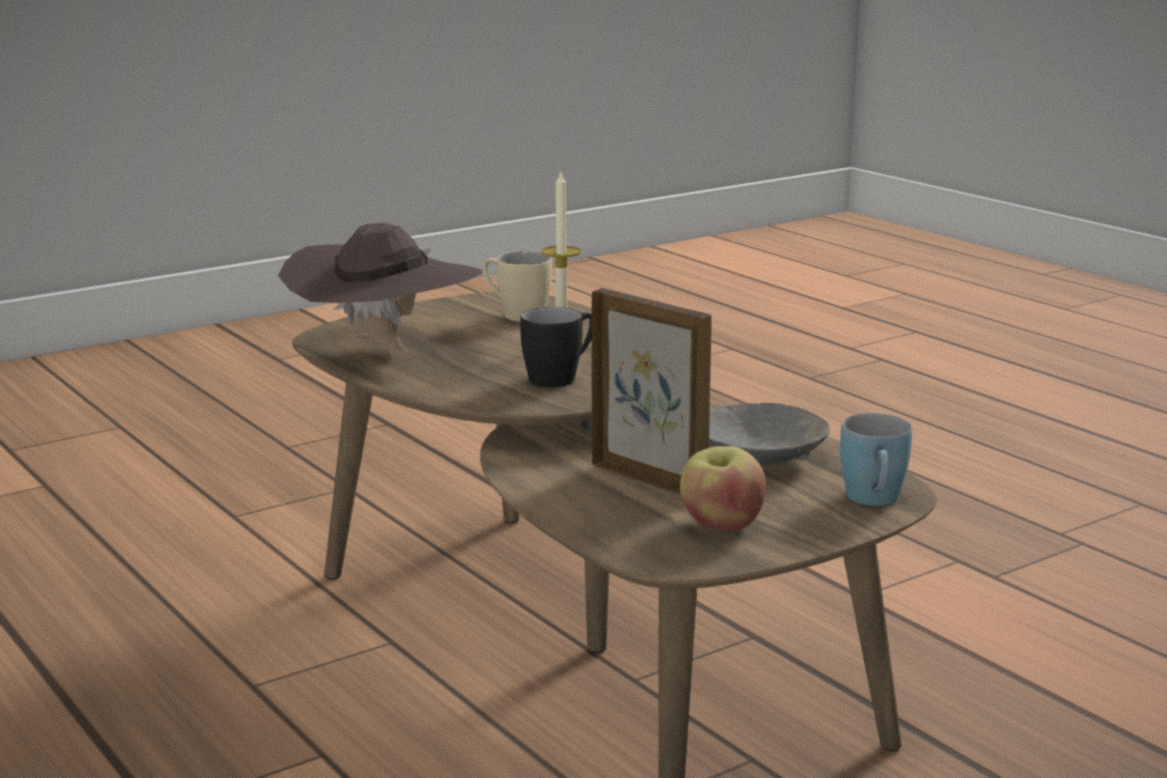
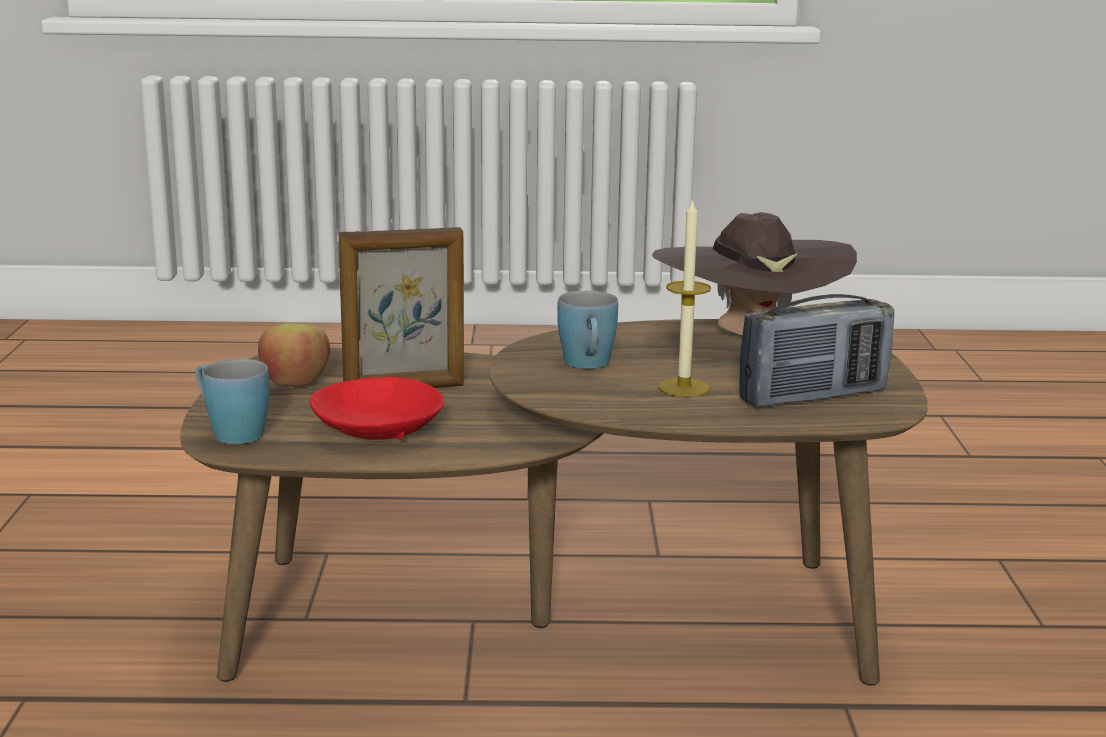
camera: 125 degrees right, 0 degrees up
beige mug [483,251,552,321] -> radio [739,294,894,407]
black mug [520,307,592,387] -> blue mug [557,291,618,369]
grey bowl [709,403,830,464] -> red bowl [309,377,444,440]

